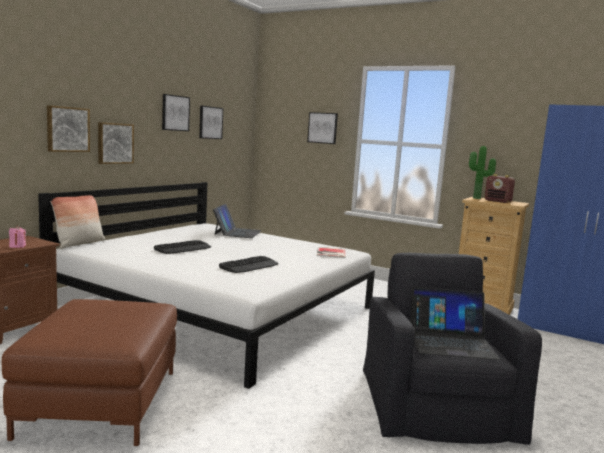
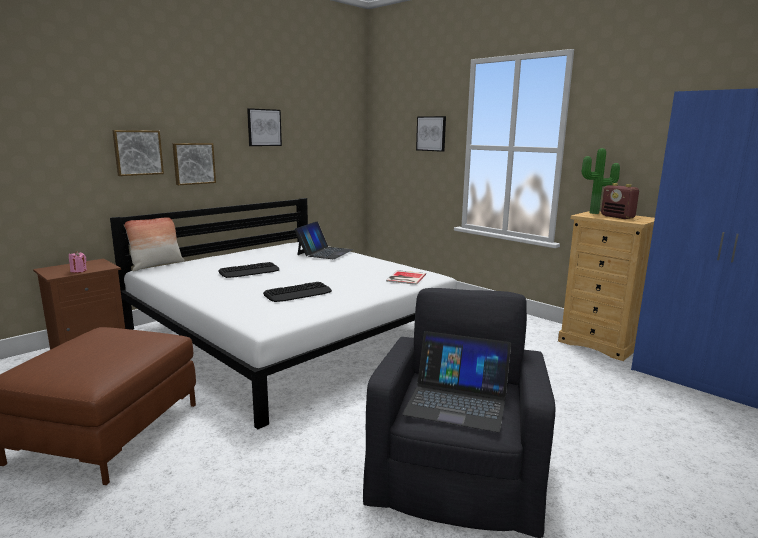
camera: 15 degrees right, 5 degrees up
picture [199,106,223,139] -> none

